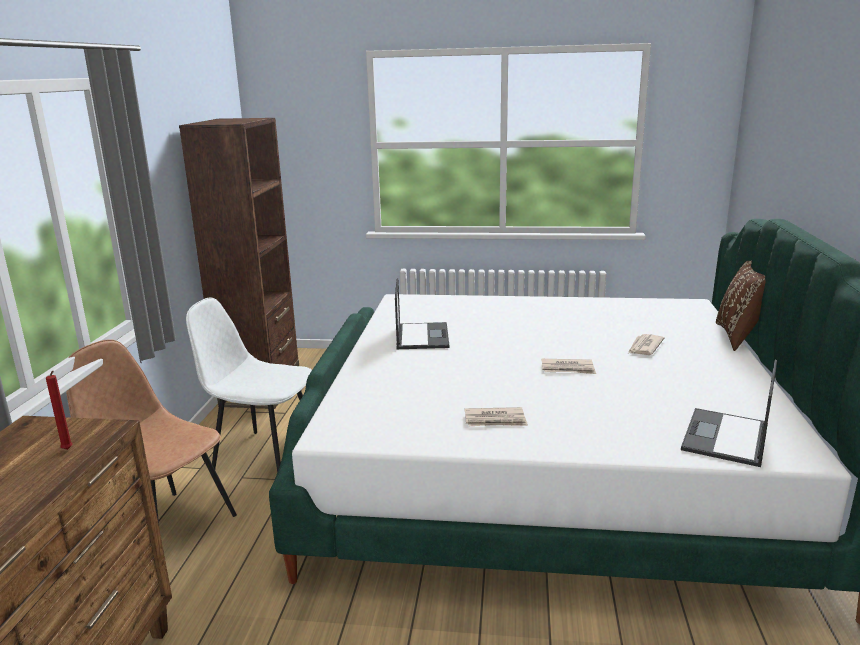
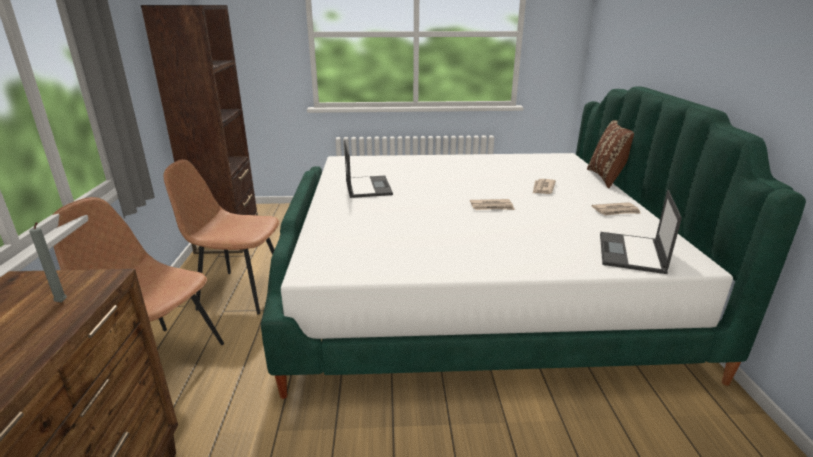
camera: 10 degrees left, 5 degrees up
red candle [46,370,73,450] -> grey candle [29,222,67,303]
white chair [186,298,312,473] -> brown chair [164,159,279,315]
newspaper [465,407,528,426] -> newspaper moved to [591,202,641,215]

